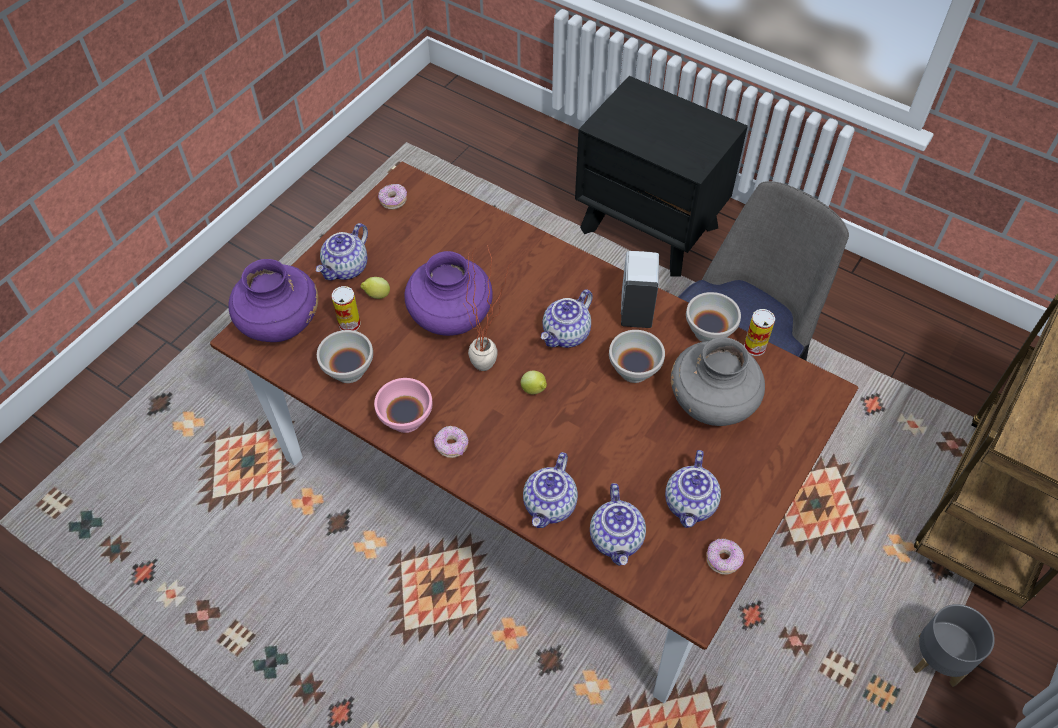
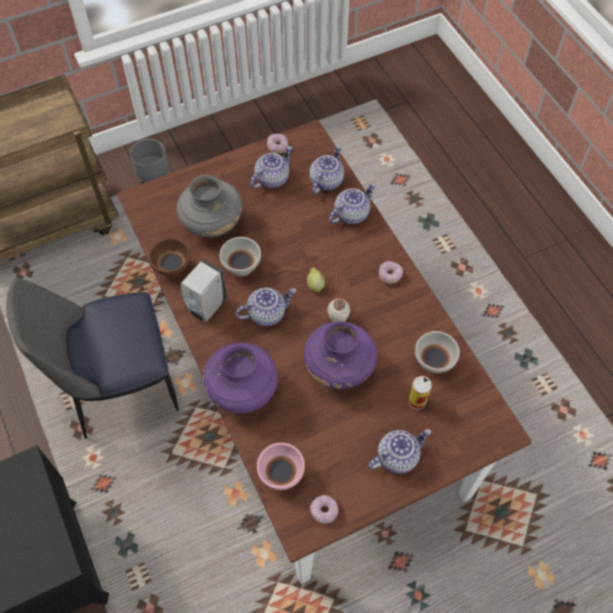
camera: 150 degrees left, 5 degrees up
purple vase [228,259,318,342] -> purple vase moved to [203,343,278,414]
lemon [361,277,390,299] -> none
pink bowl [374,378,433,433] -> pink bowl moved to [257,443,305,490]
white bowl [686,292,741,342] -> brown bowl [148,238,191,278]
can [744,309,775,356] -> none

